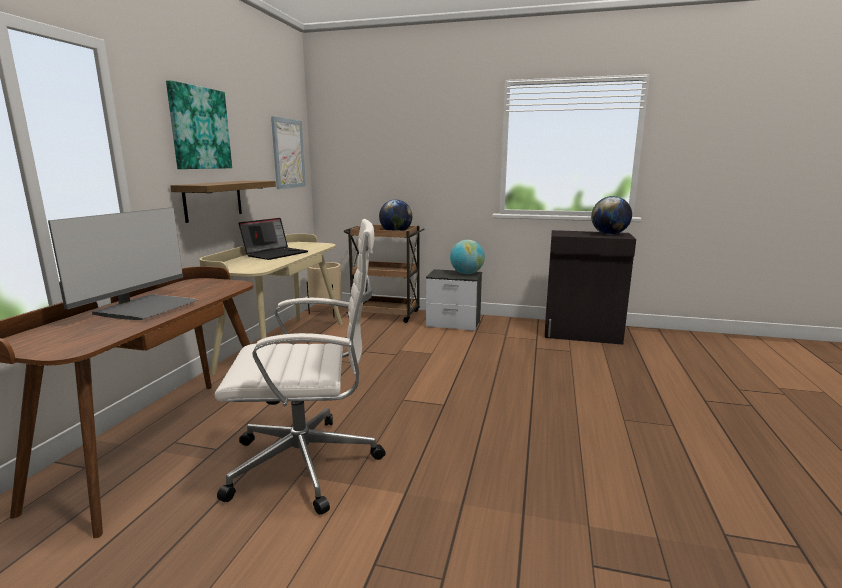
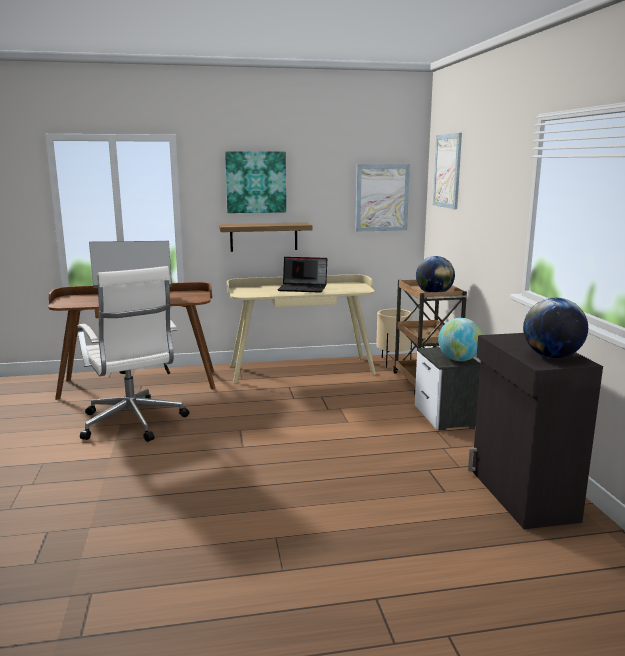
camera: 65 degrees right, 0 degrees up
none -> picture [433,133,462,209]

